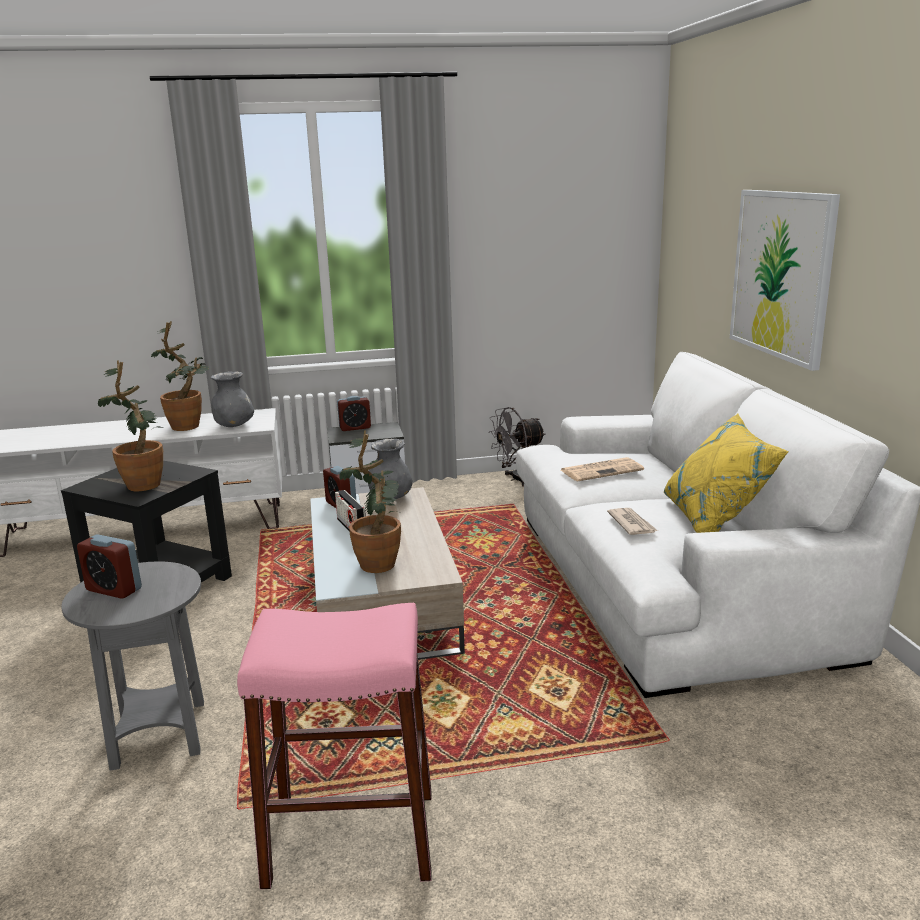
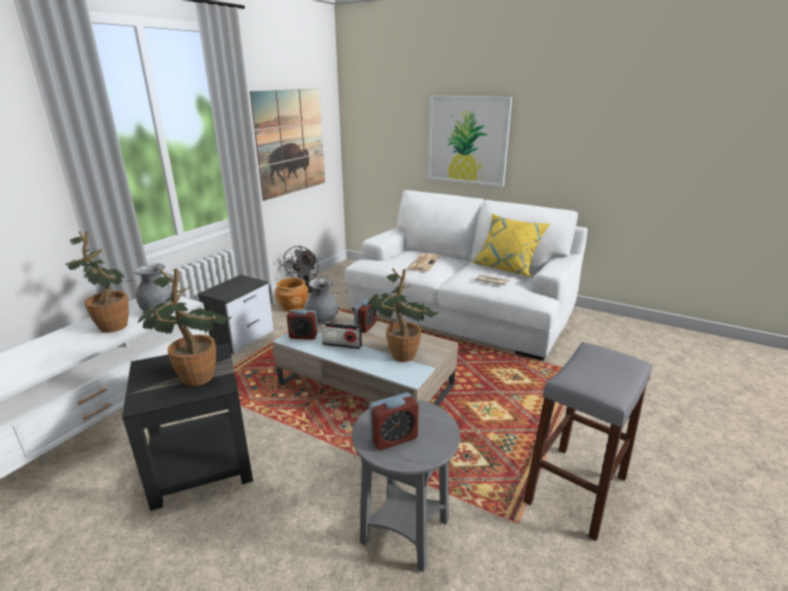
camera: 50 degrees left, 5 degrees up
pink stool [237,603,432,889] -> grey stool [523,342,652,541]
alarm clock [337,396,371,431] -> alarm clock moved to [354,298,376,333]
none -> picture [250,88,325,201]
none -> brown planter [275,278,308,312]

